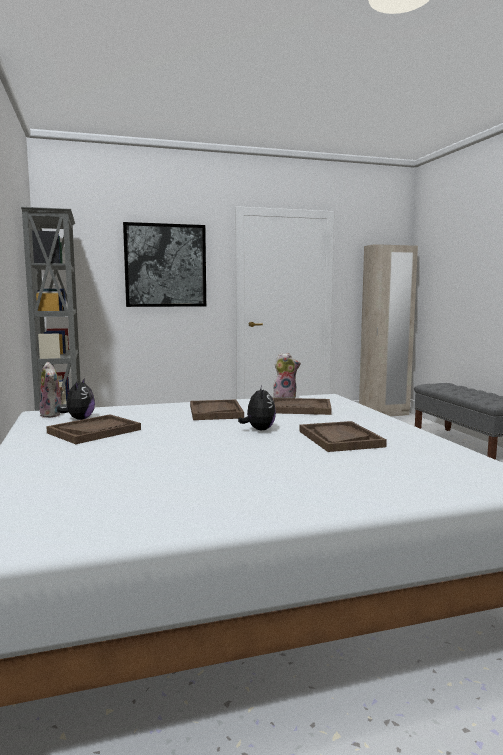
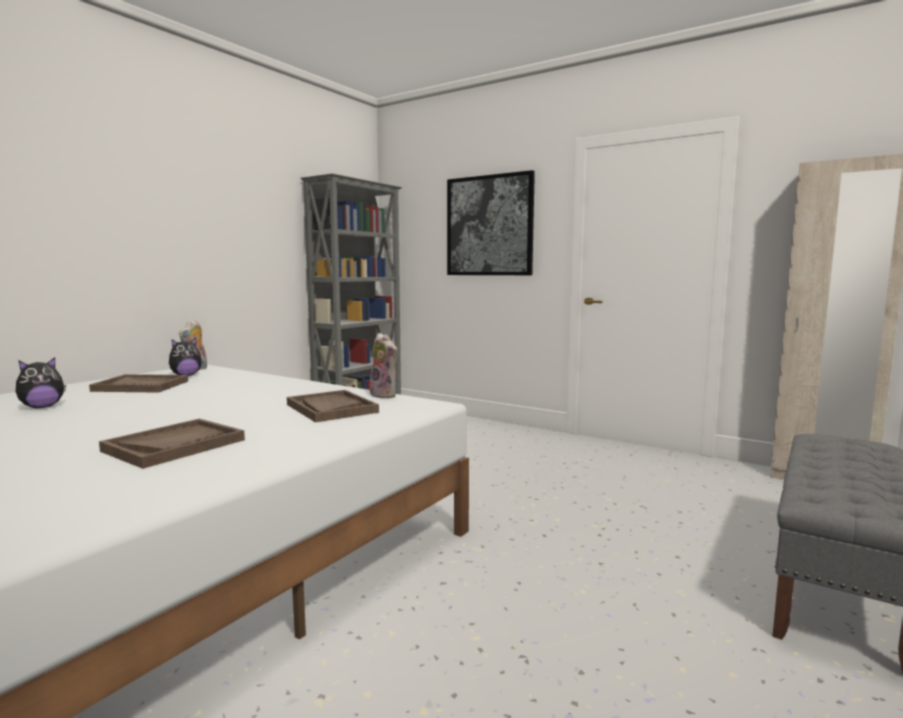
camera: 50 degrees right, 0 degrees up
brown tray [190,399,244,420] -> none
plush toy [238,385,276,430] -> plush toy moved to [15,357,66,408]

